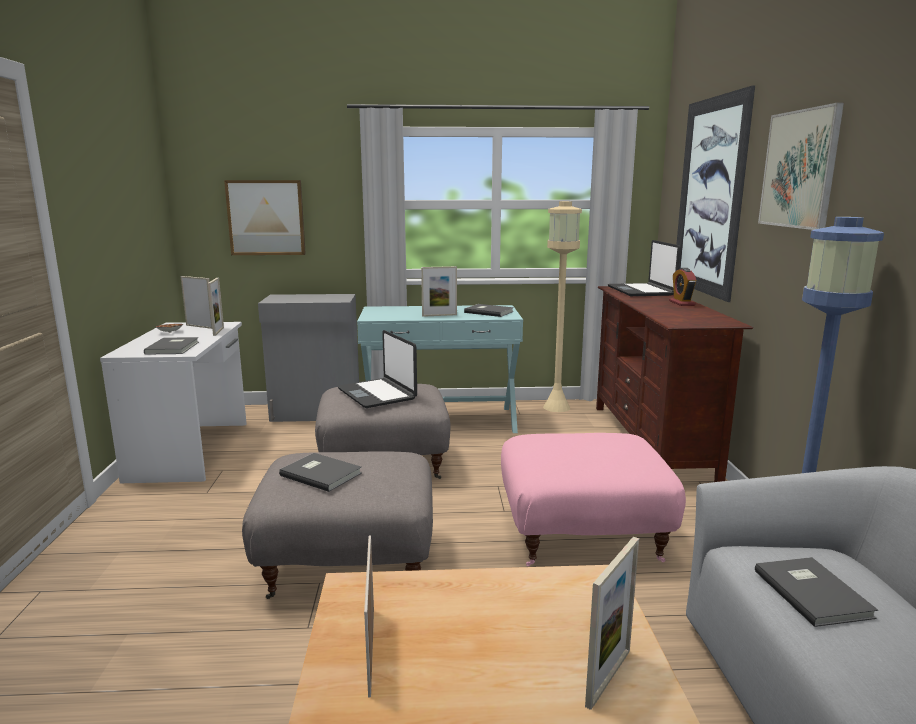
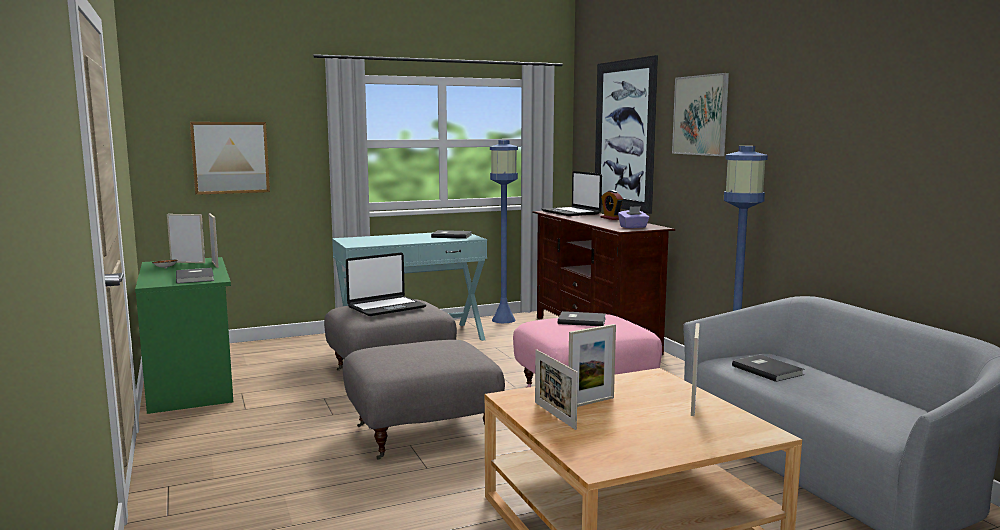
camera: 20 degrees left, 5 degrees down
white desk [100,322,247,483] -> green desk [135,257,233,414]
grey cabinet [258,294,359,422] -> none
grey book [279,453,362,492] -> grey book moved to [558,311,606,326]
laptop [338,330,417,408] -> laptop turned 75 degrees counterclockwise [346,253,426,316]
picture frame [421,266,457,317] -> picture frame moved to [568,324,616,407]
beige floor lamp [543,201,582,412] -> blue floor lamp [490,140,518,323]
none -> purple tissue box [618,206,649,228]

